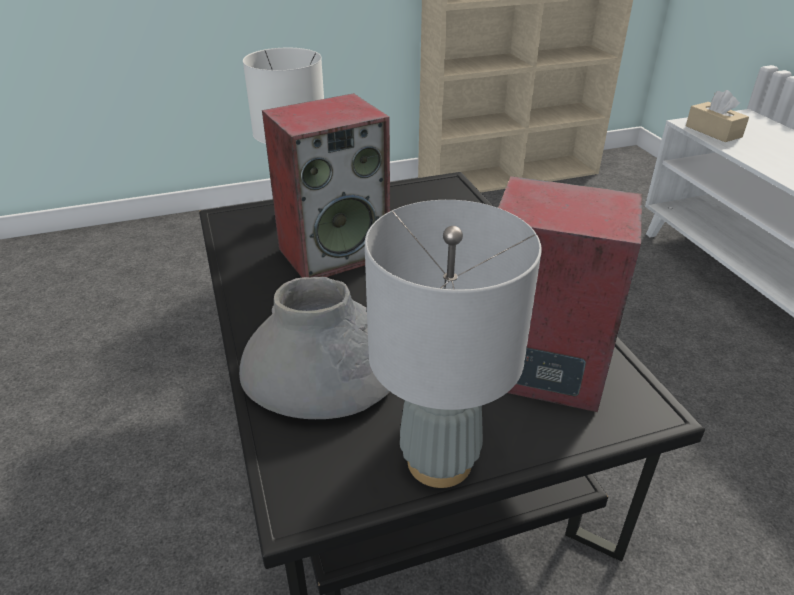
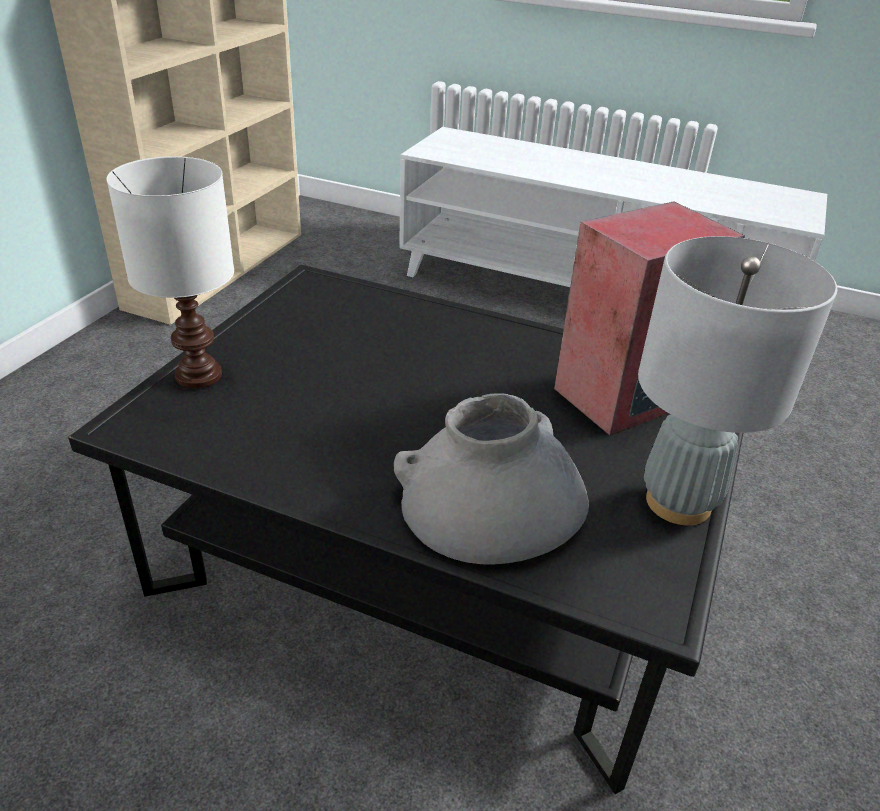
camera: 50 degrees left, 0 degrees up
speaker [262,93,390,278] -> none
beige tissue box [686,90,749,142] -> none

